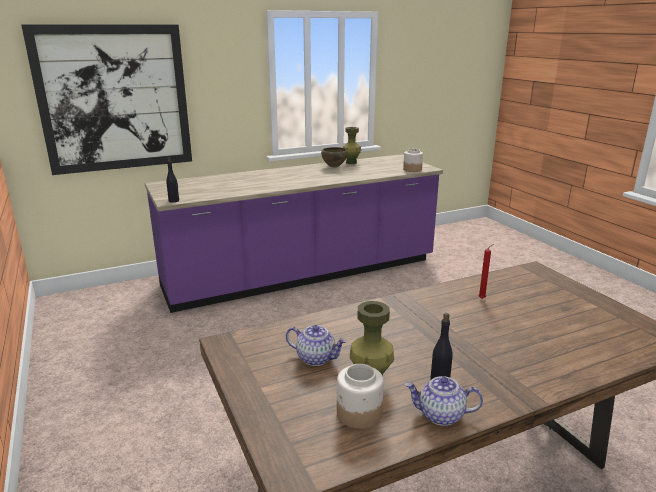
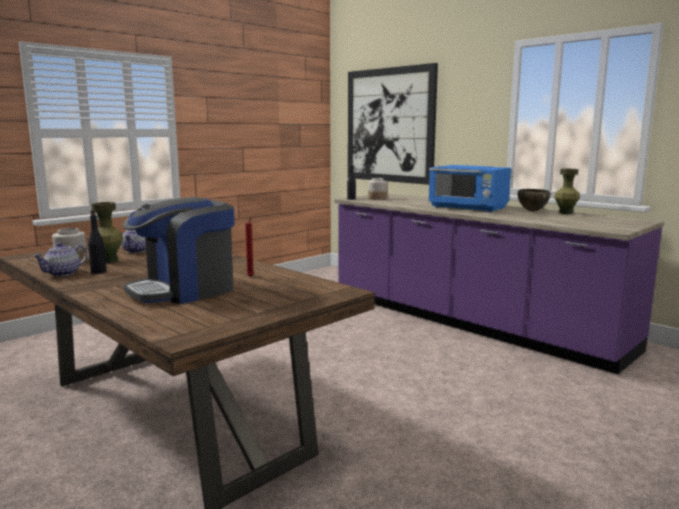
camera: 70 degrees right, 10 degrees down
jar [403,149,423,172] -> jar moved to [368,178,387,200]
teapot [405,376,483,426] -> teapot turned 135 degrees counterclockwise [33,243,87,276]
none -> coffee machine [123,197,235,304]
none -> blue microwave [428,165,511,212]

